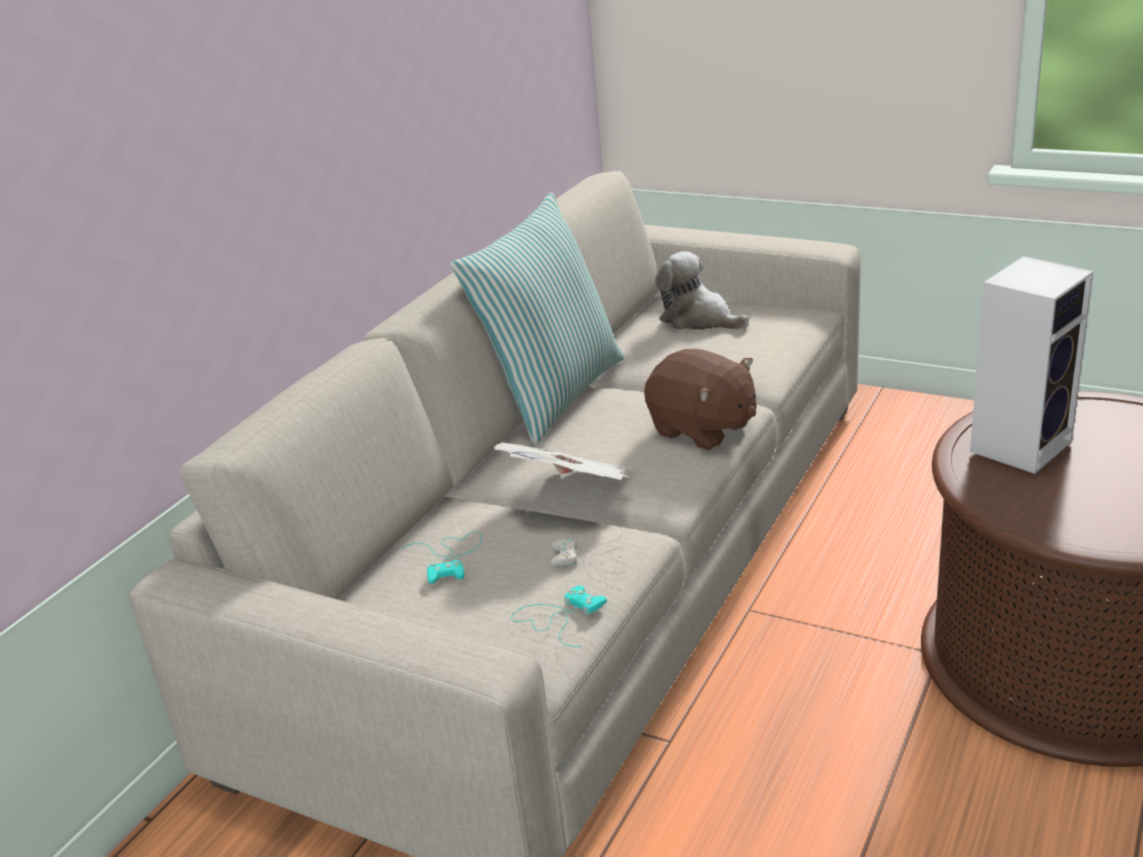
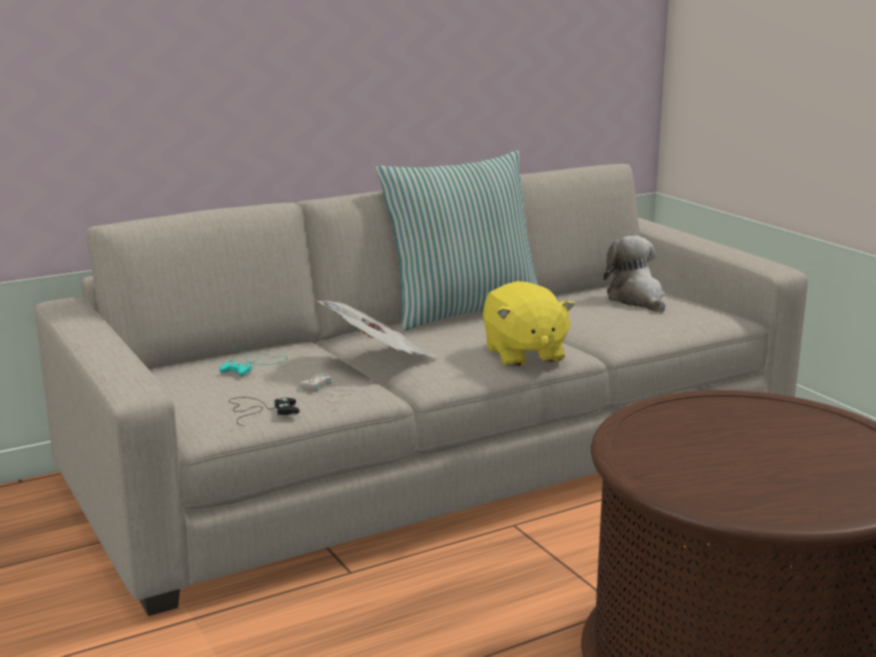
camera: 30 degrees right, 10 degrees down
turquoise game controller [511,586,607,647] -> black game controller [230,397,299,426]
brown plush toy [644,349,757,450] -> yellow plush toy [483,281,575,367]
speaker [970,256,1093,474] -> none

